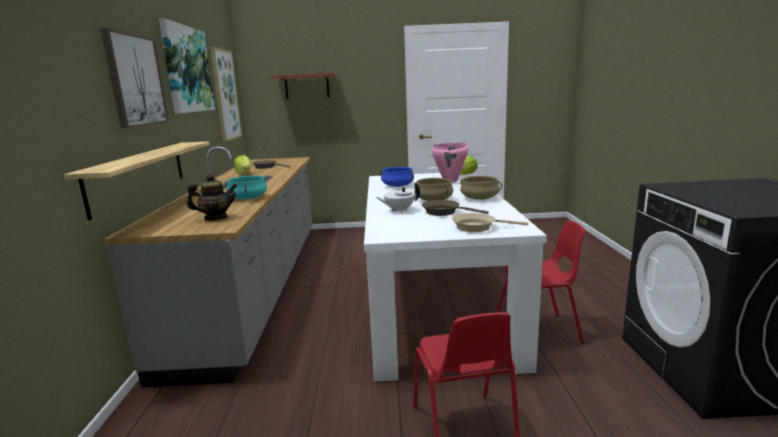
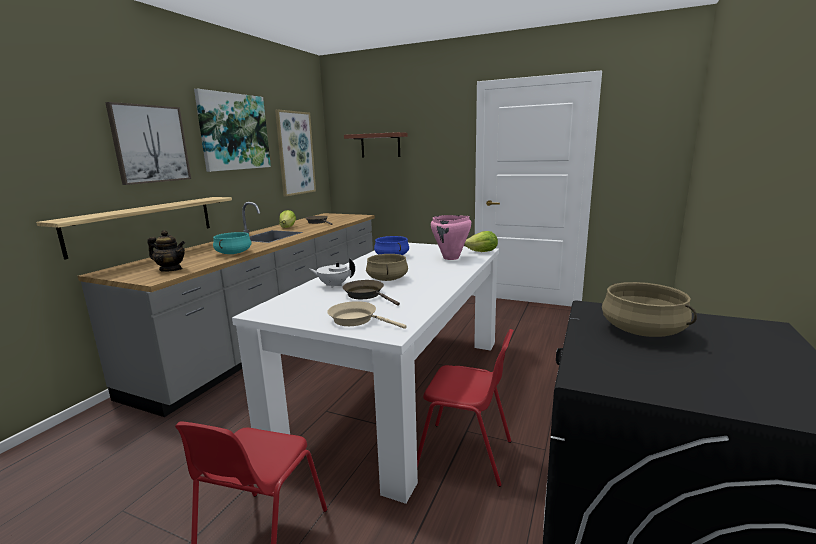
camera: 25 degrees right, 0 degrees up
beige cooking pot [460,176,502,200] -> beige cooking pot moved to [602,282,697,337]

